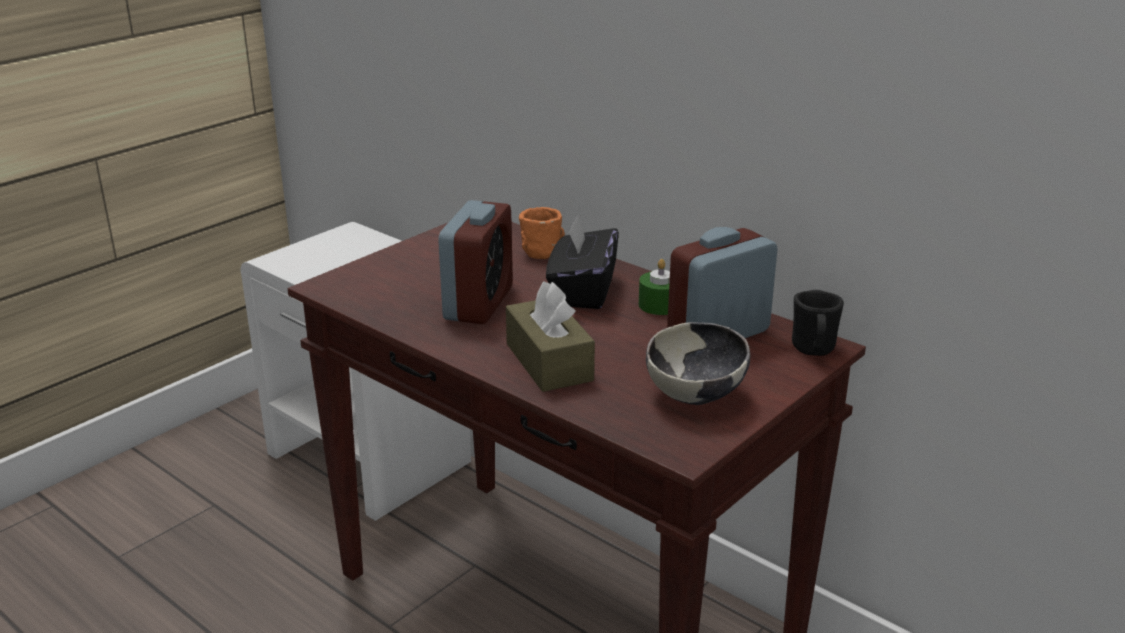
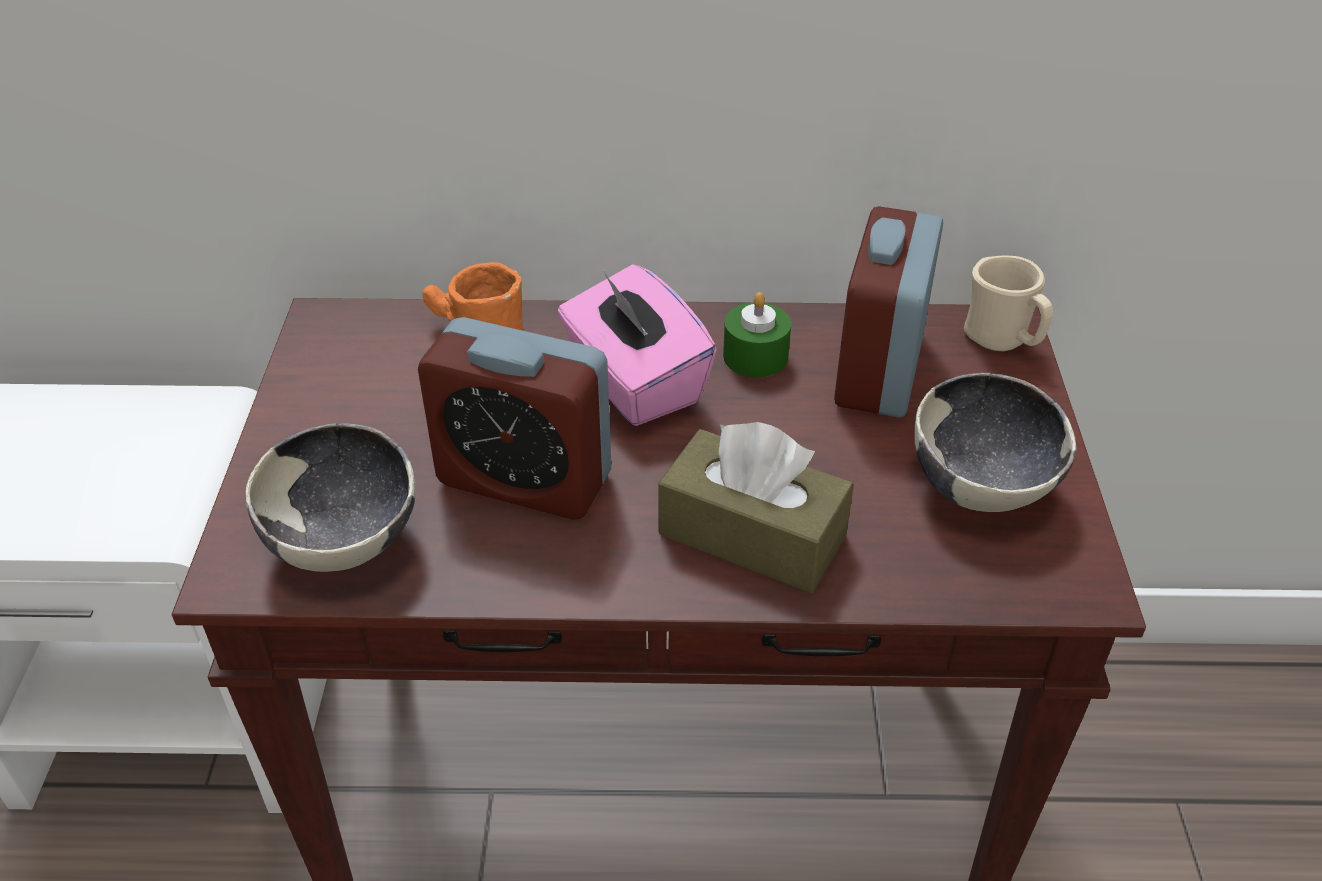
camera: 40 degrees left, 15 degrees up
alarm clock [438,200,513,324] -> alarm clock turned 135 degrees clockwise [418,317,611,520]
black tissue box [546,215,619,309] -> pink tissue box [557,264,717,426]
black mug [792,290,844,356] -> beige mug [964,256,1053,351]
none -> bowl [246,423,416,572]

